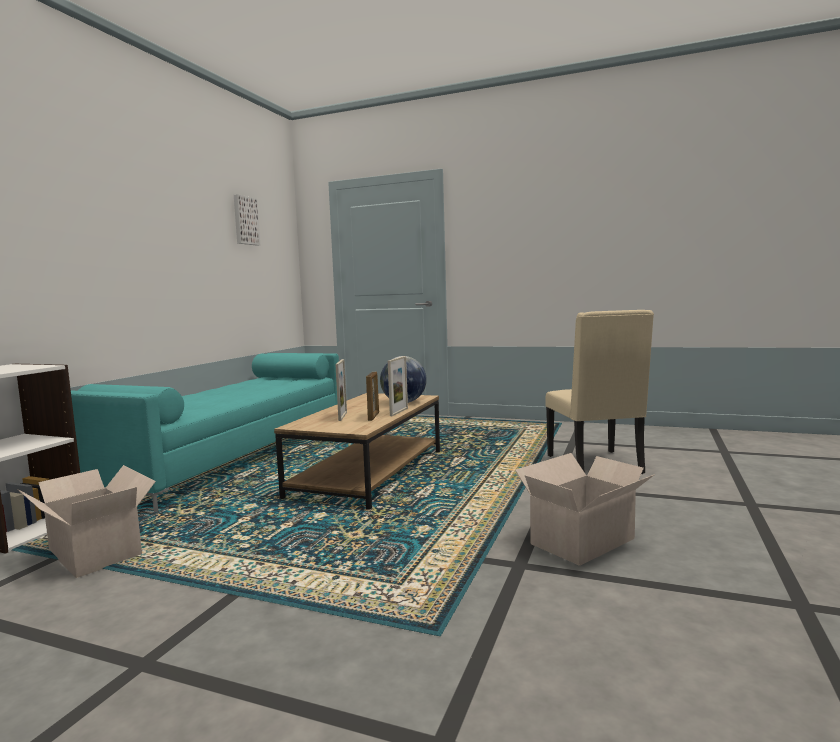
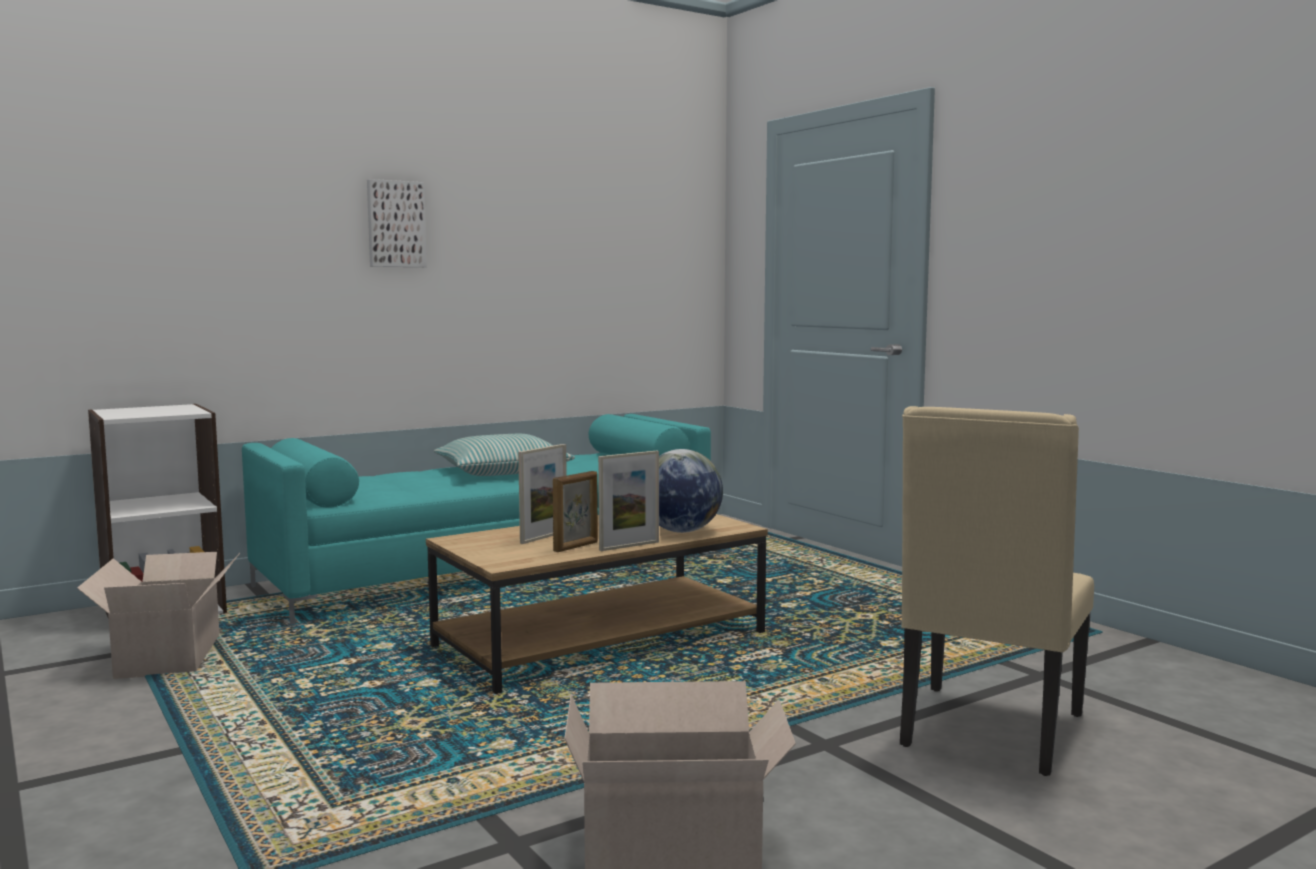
camera: 35 degrees right, 0 degrees up
picture [234,194,260,246] -> picture moved to [367,179,427,267]
none -> pillow [434,434,575,476]

